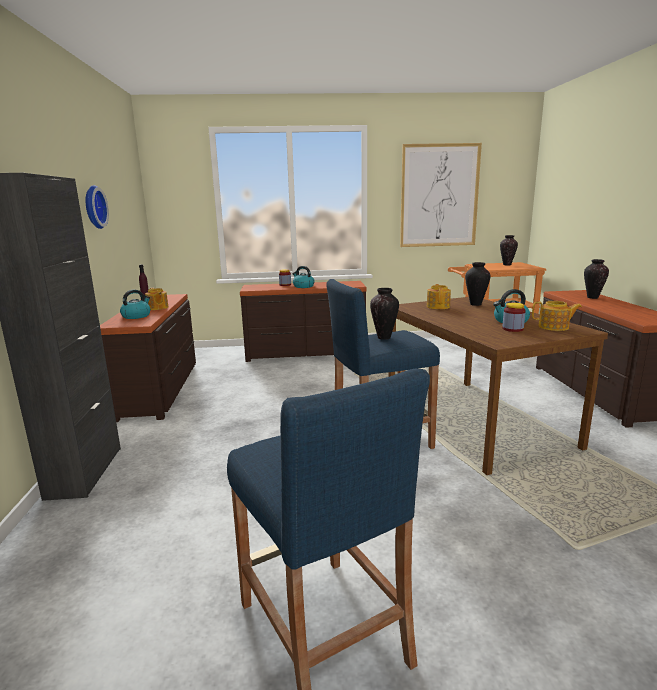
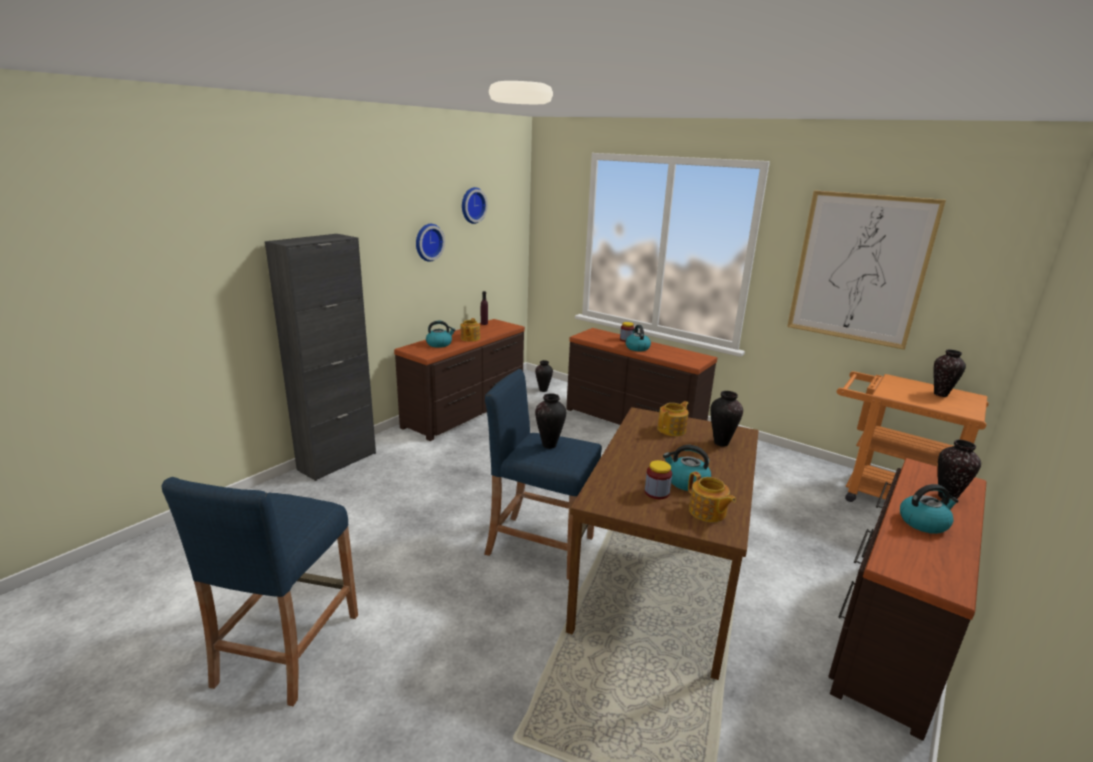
camera: 40 degrees right, 5 degrees up
none -> wall clock [462,187,488,224]
none -> vase [535,360,553,392]
none -> kettle [900,484,959,534]

